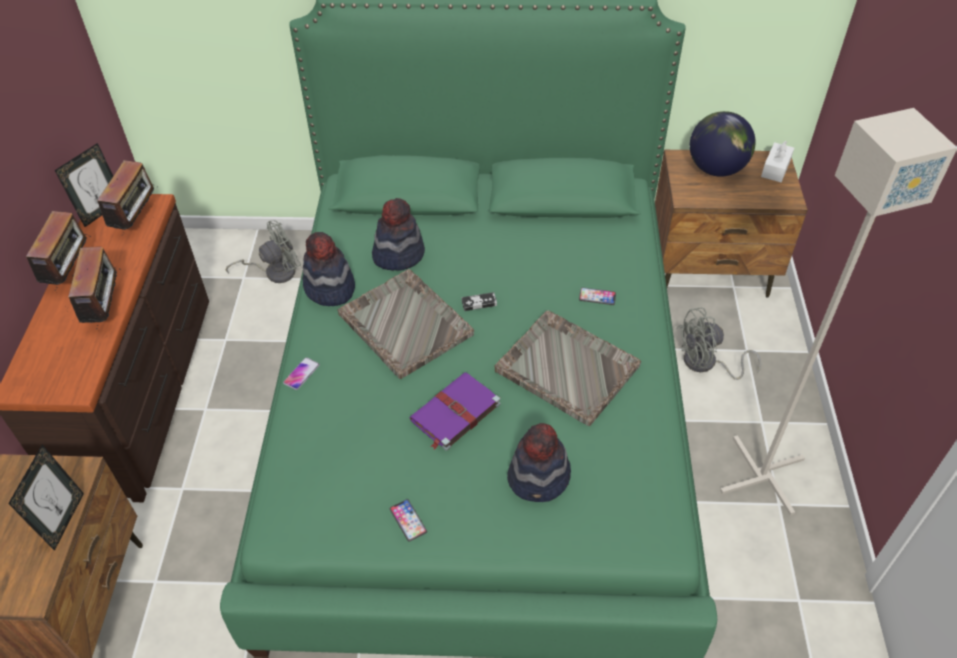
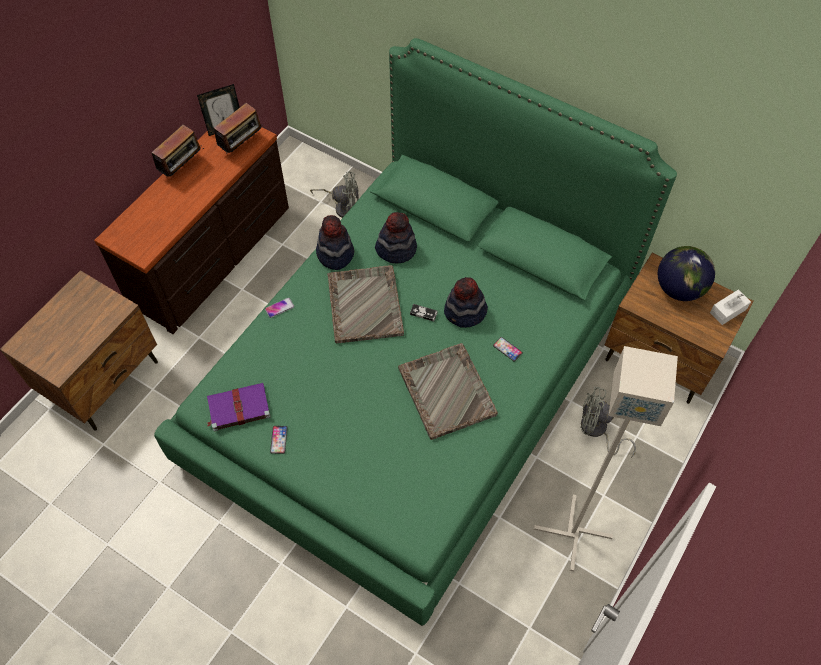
camera: 30 degrees right, 10 degrees up
picture frame [8,445,84,551] -> none
radio [69,247,123,326] -> none
purple book [409,372,500,450] -> purple book moved to [207,383,271,431]
hat [507,423,571,502] -> hat moved to [444,277,488,328]

